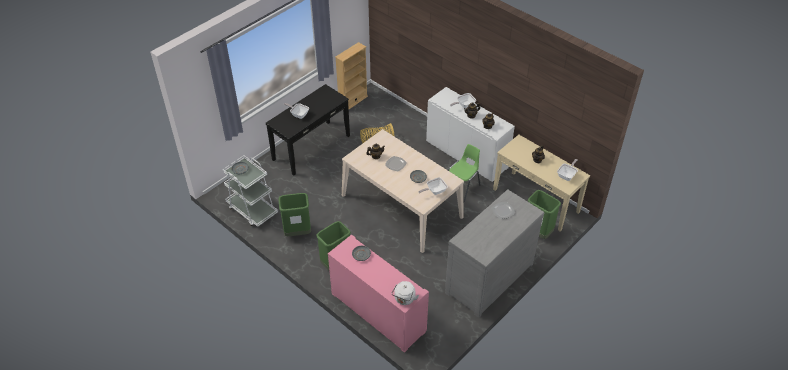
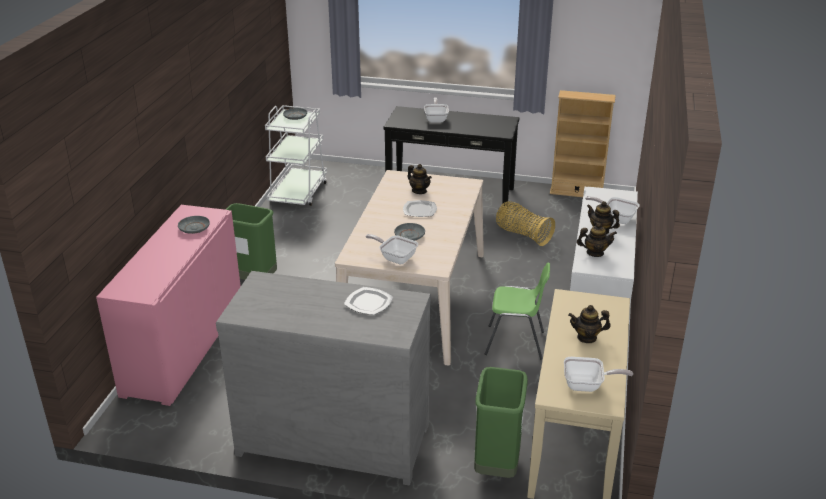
camera: 60 degrees right, 15 degrees down
green trash can [279,193,311,236] -> none
white kettle [392,281,419,305] -> none

